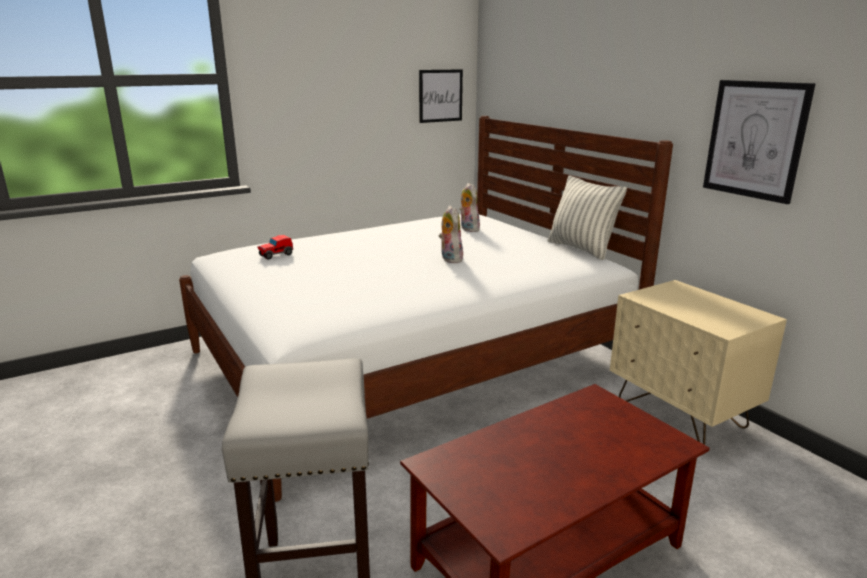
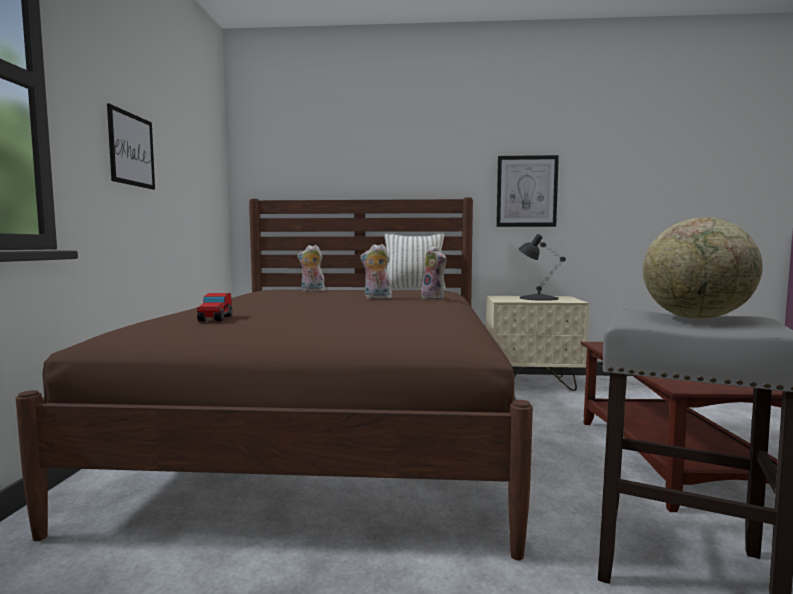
camera: 55 degrees left, 15 degrees down
white bed [179,116,673,502] -> brown bed [16,197,533,560]
picture [419,69,463,123] -> picture moved to [107,104,155,190]
none -> plush toy [421,246,447,300]
none -> black table lamp [519,234,566,301]
none -> globe [643,217,763,319]

